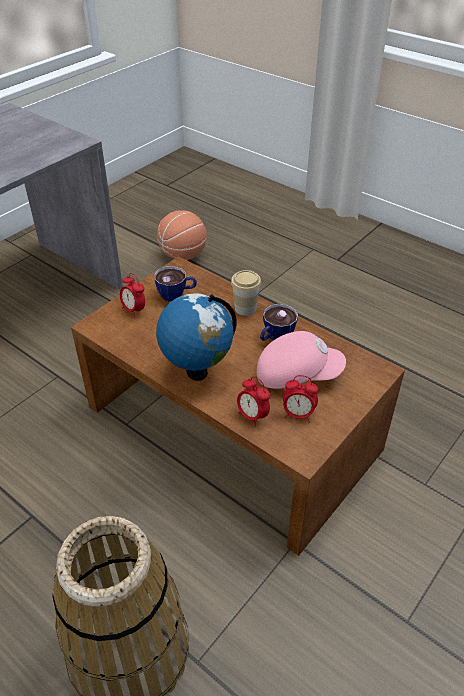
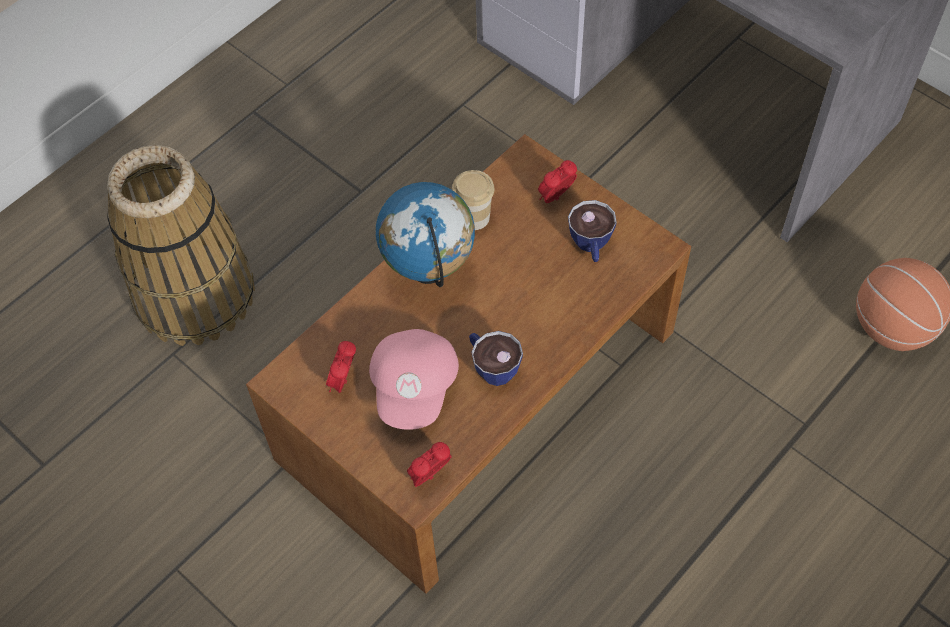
camera: 95 degrees right, 15 degrees up
cup [231,270,261,316] -> cup moved to [452,170,494,230]
alarm clock [237,376,270,427] -> alarm clock moved to [407,442,452,487]

